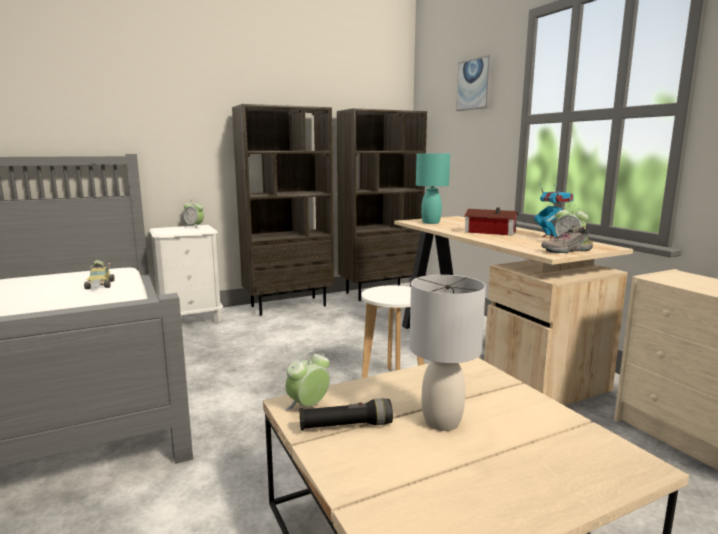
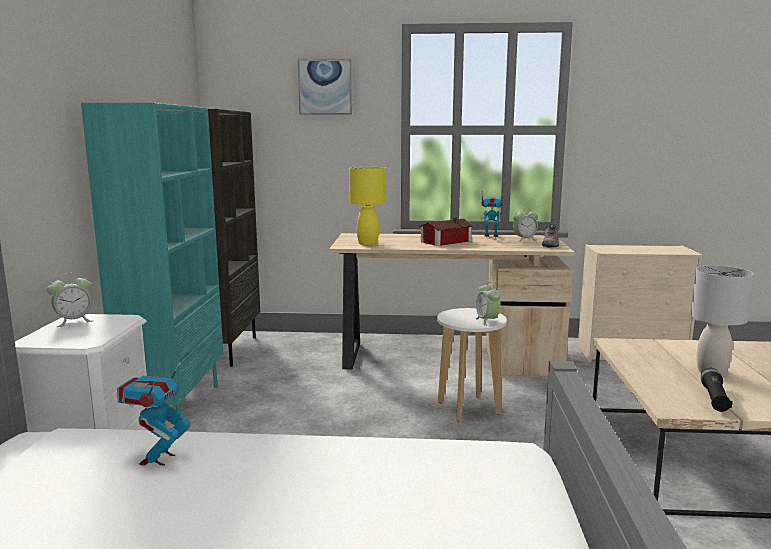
camera: 60 degrees left, 0 degrees up
toy car [84,260,115,289] -> toy robot [117,361,191,466]
brown bookcase [232,104,334,316] -> turquoise bookcase [81,103,224,414]
alarm clock [285,351,330,410] -> alarm clock moved to [475,282,501,326]
turquoise table lamp [416,153,450,224] -> yellow table lamp [349,167,386,245]

